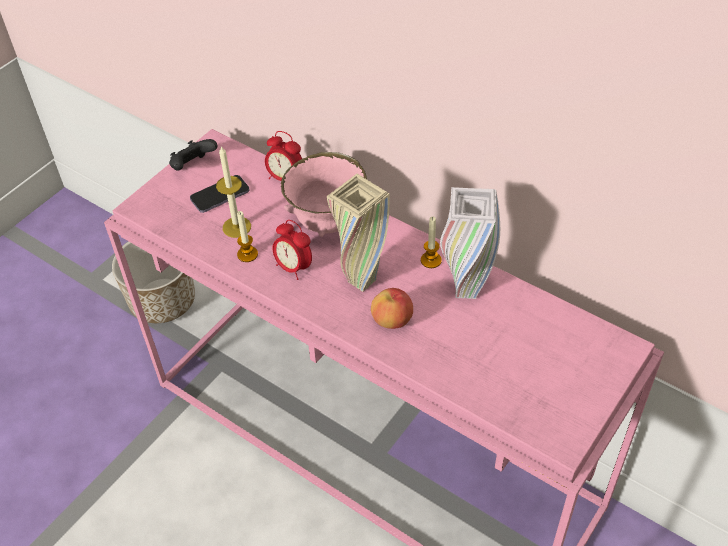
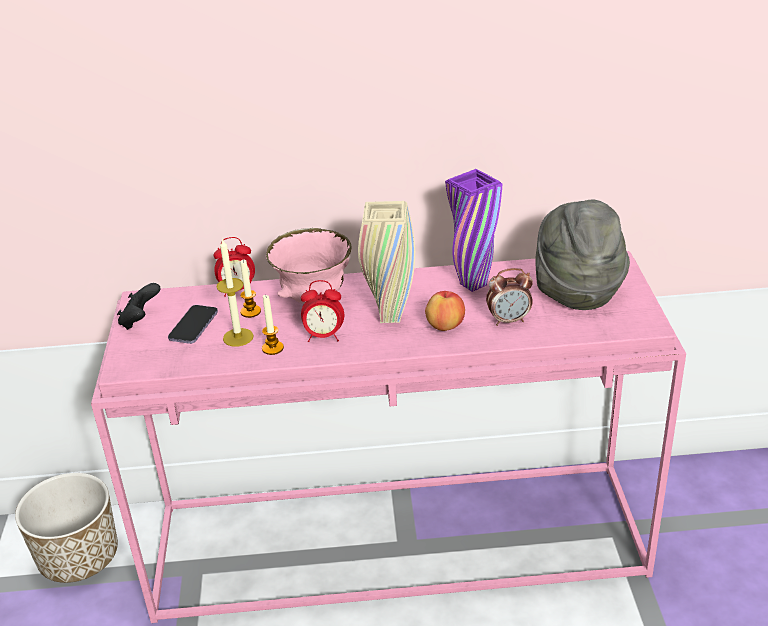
camera: 40 degrees left, 15 degrees down
candle [421,216,442,268] -> candle moved to [240,260,261,318]
white vase [440,187,500,299] -> purple vase [445,169,502,292]
none -> alarm clock [486,268,533,326]
none -> grey hat [536,199,630,310]

